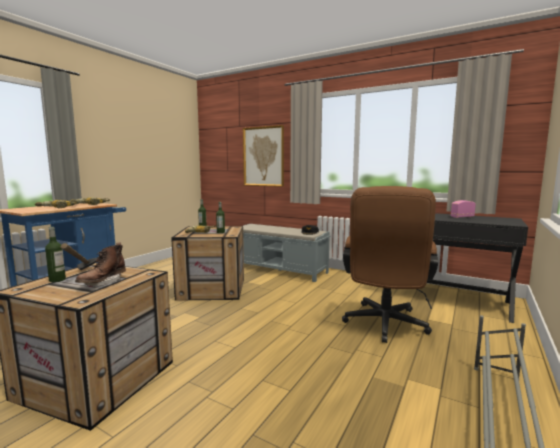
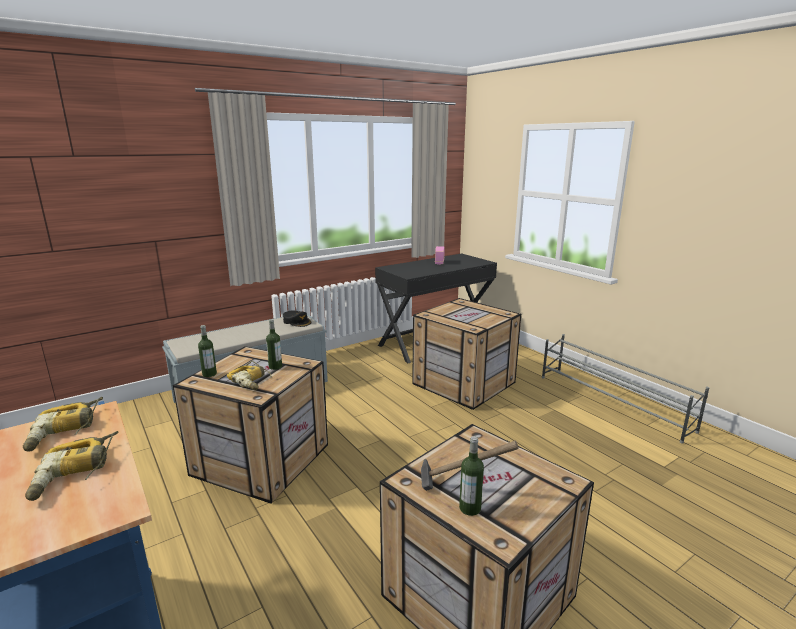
camera: 65 degrees left, 10 degrees up
brown boot [75,242,126,287] -> none
picture [243,125,284,187] -> none
brown office chair [342,186,438,343] -> crate [412,298,521,410]

